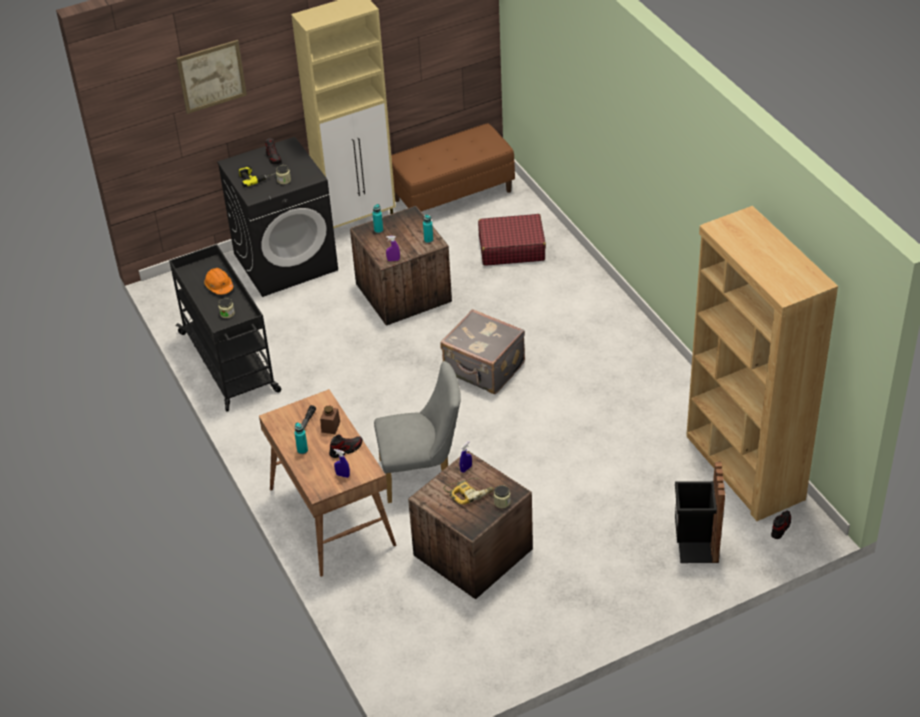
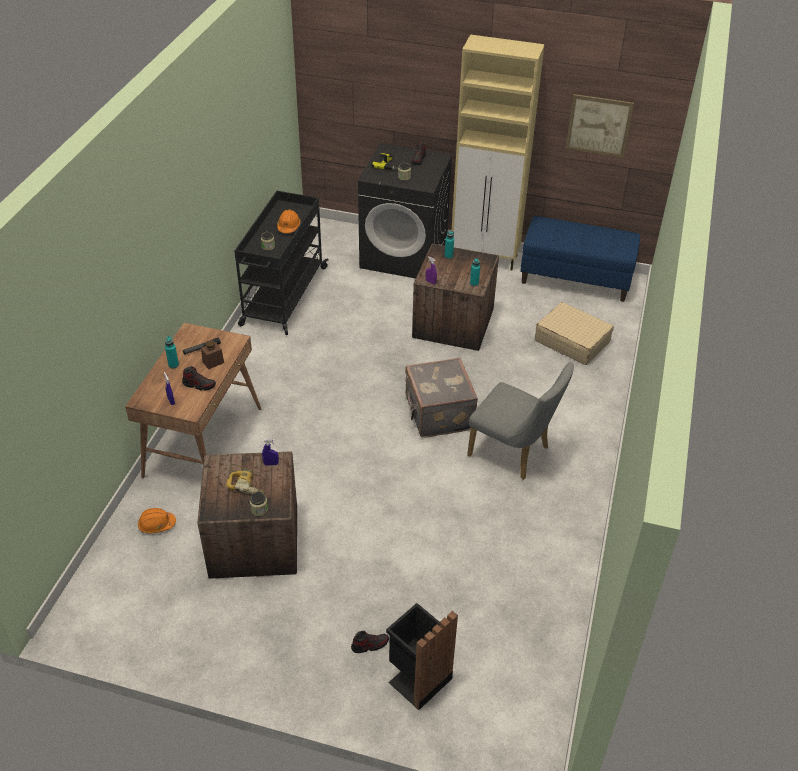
camera: 40 degrees right, 0 degrees up
picture [176,40,247,114] -> picture moved to [565,94,634,158]
grey chair [374,361,461,503] -> grey chair moved to [467,362,574,480]
brown bench [391,123,515,212] -> blue bench [520,216,640,302]
red suitcase [478,214,546,266] -> beige suitcase [535,302,614,365]
brown bookcase [686,206,838,521] -> none
shoe [771,510,791,539] -> shoe moved to [351,631,389,653]
none -> orange hard hat [138,508,176,533]

